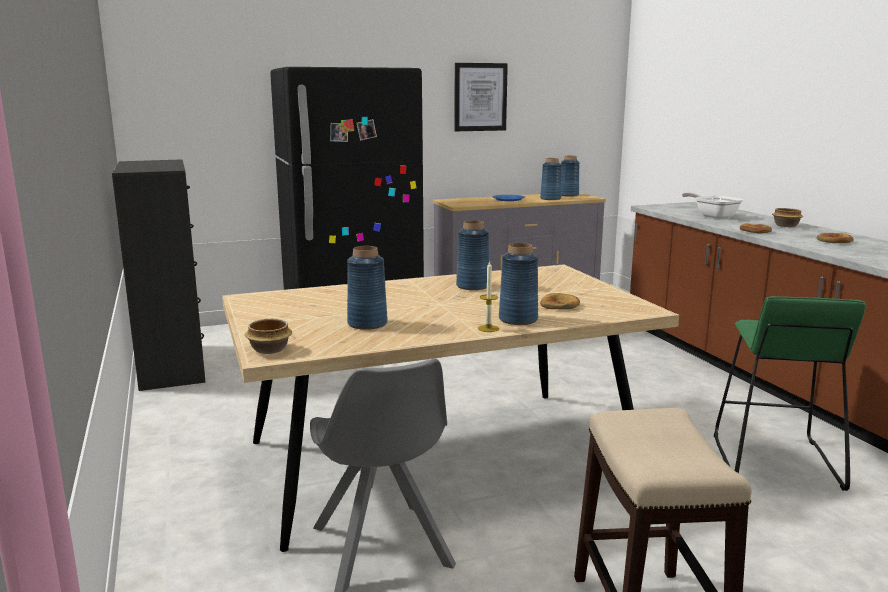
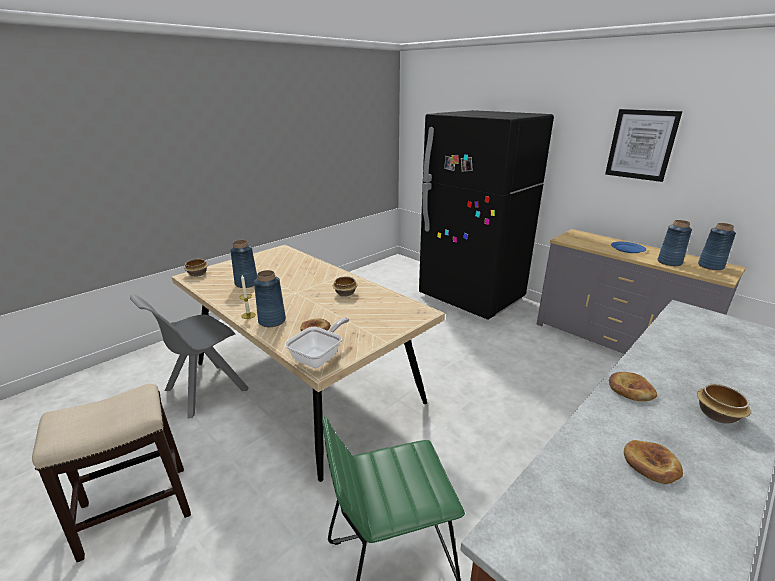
camera: 65 degrees right, 10 degrees up
black dresser [112,159,206,391] -> none
blue vase [456,220,489,290] -> bowl [333,276,358,297]
frying pan [682,192,743,219] -> frying pan moved to [285,318,349,368]

